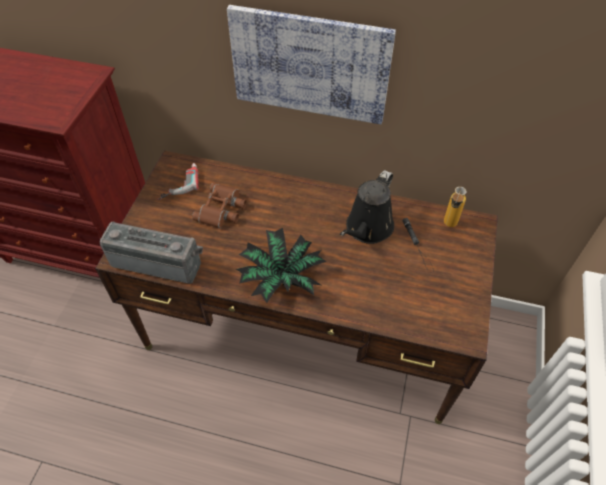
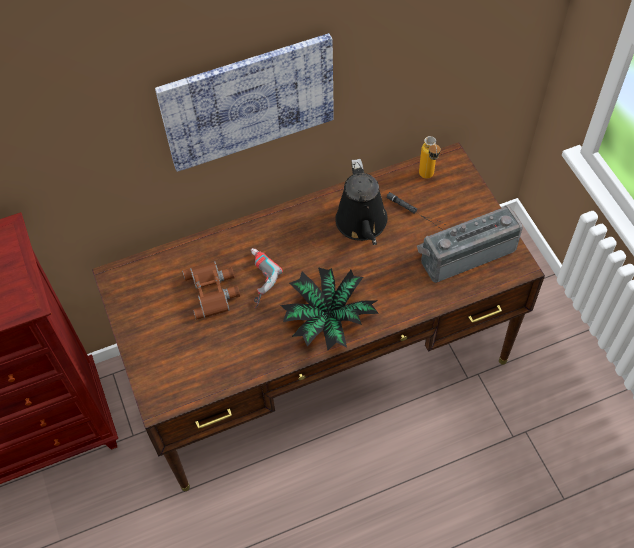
camera: 35 degrees left, 5 degrees up
radio [100,221,203,284] -> radio moved to [417,206,523,283]
power drill [157,163,199,200] -> power drill moved to [251,248,283,308]

